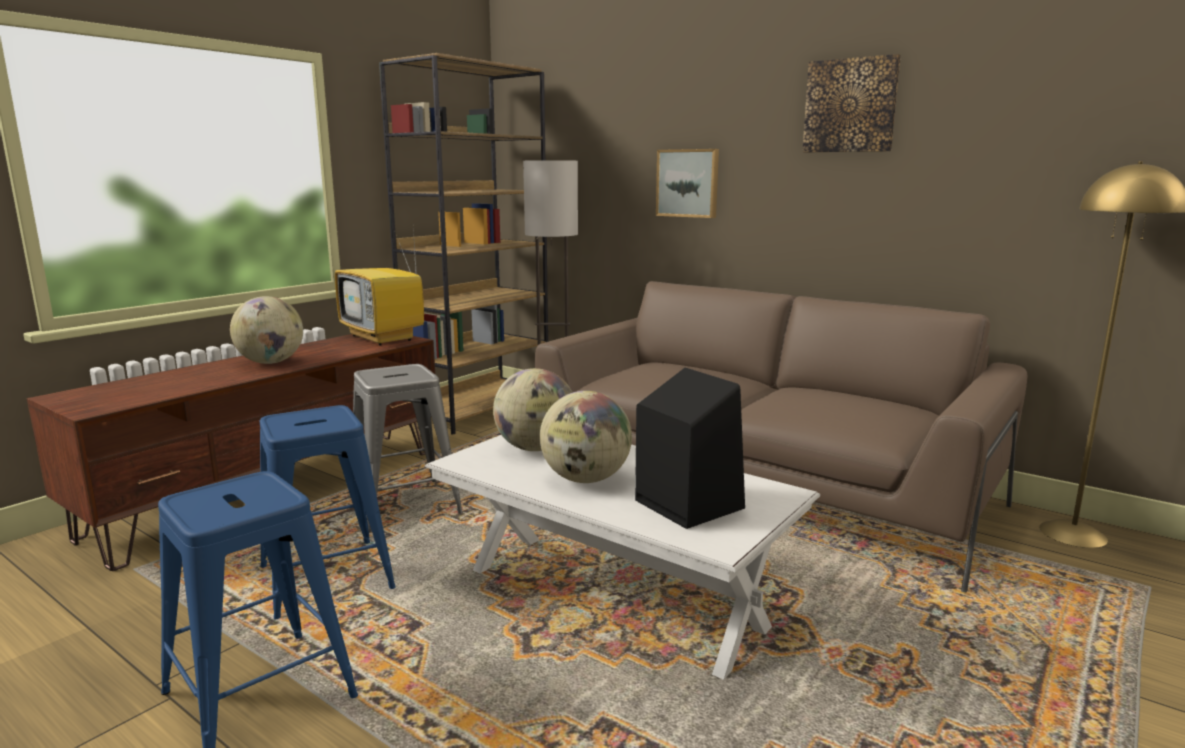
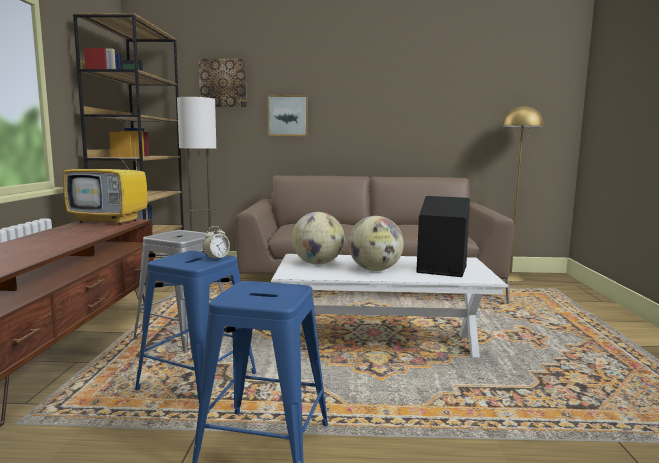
camera: 35 degrees left, 5 degrees down
globe [230,296,303,364] -> none
picture [802,54,901,152] -> picture moved to [199,59,247,107]
none -> alarm clock [203,226,230,259]

